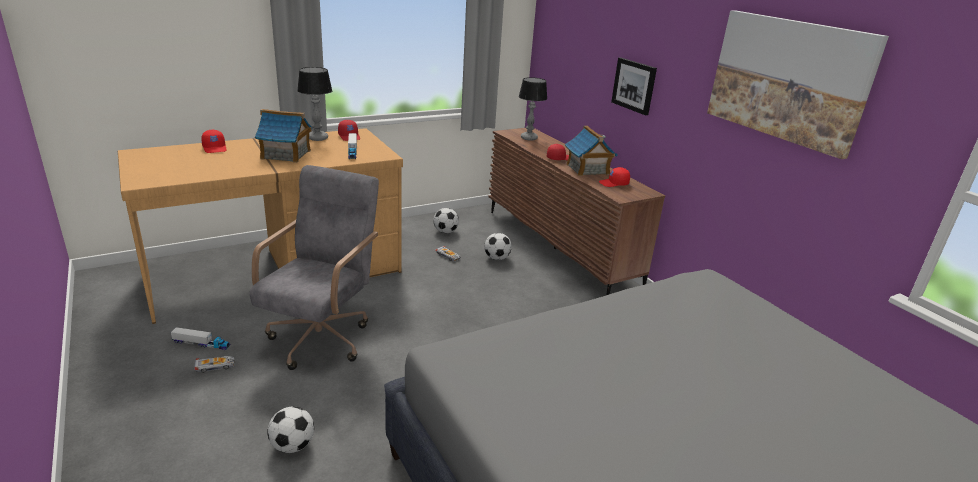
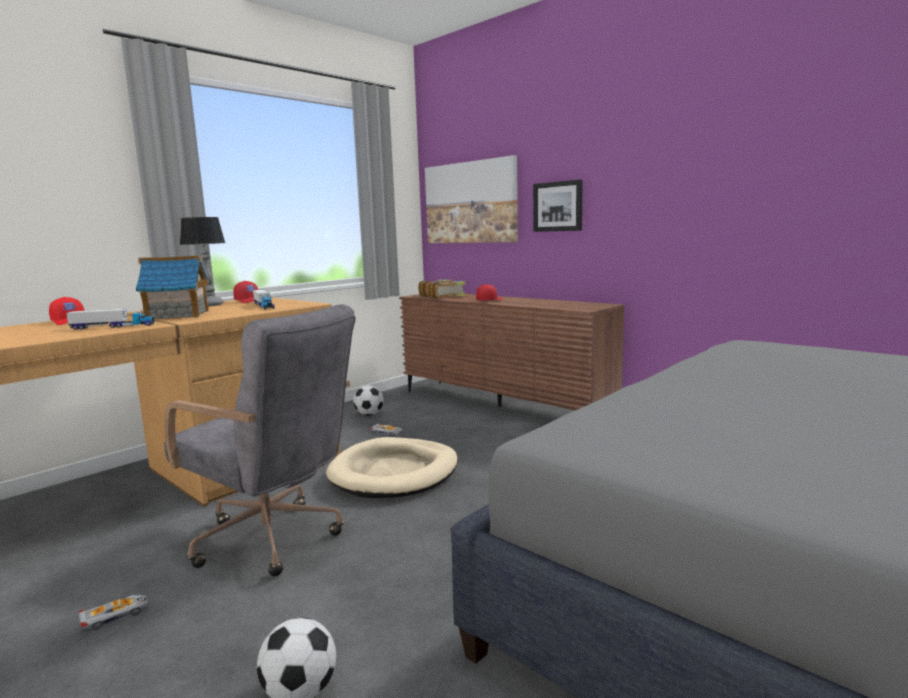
camera: 15 degrees left, 15 degrees down
toy truck [171,327,231,350] -> toy truck moved to [66,309,155,330]
grey office chair [250,165,379,370] -> grey office chair turned 120 degrees clockwise [164,304,356,576]
football [484,233,512,260] -> none
table lamp [519,77,547,140] -> book [418,279,466,299]
toy house [565,126,618,176] -> none
red cap [599,167,630,187] -> none
picture [707,10,889,159] -> picture moved to [425,155,518,243]
none -> beige dog bed [326,437,458,498]

